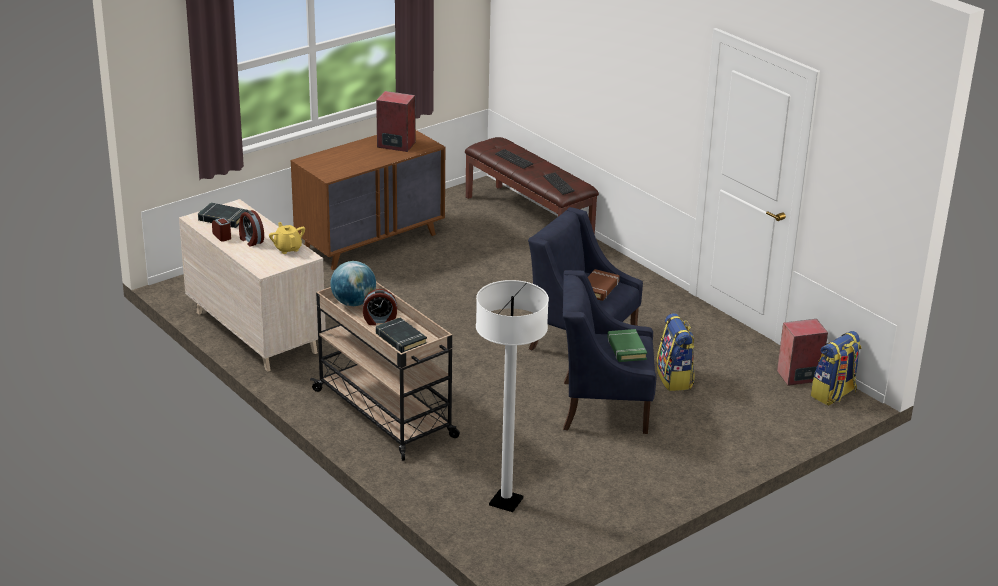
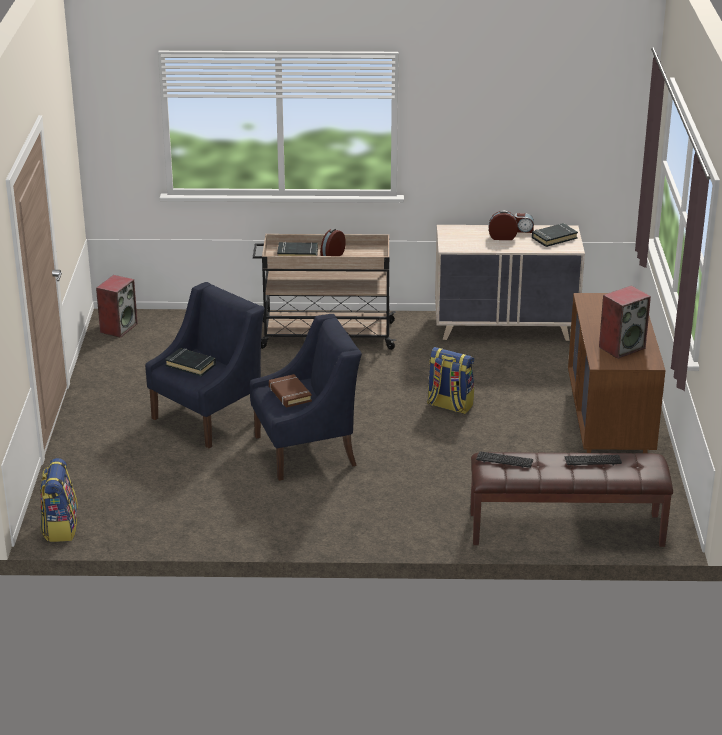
camera: 130 degrees right, 0 degrees up
yellow teapot [269,222,305,254] -> none
globe [330,261,376,306] -> none
white floor lamp [476,280,549,512] -> none
green book [607,329,647,362] -> black book [165,348,216,376]
backpack [657,313,695,391] -> backpack moved to [427,347,474,414]
speaker [777,319,828,386] -> speaker moved to [96,275,138,338]

